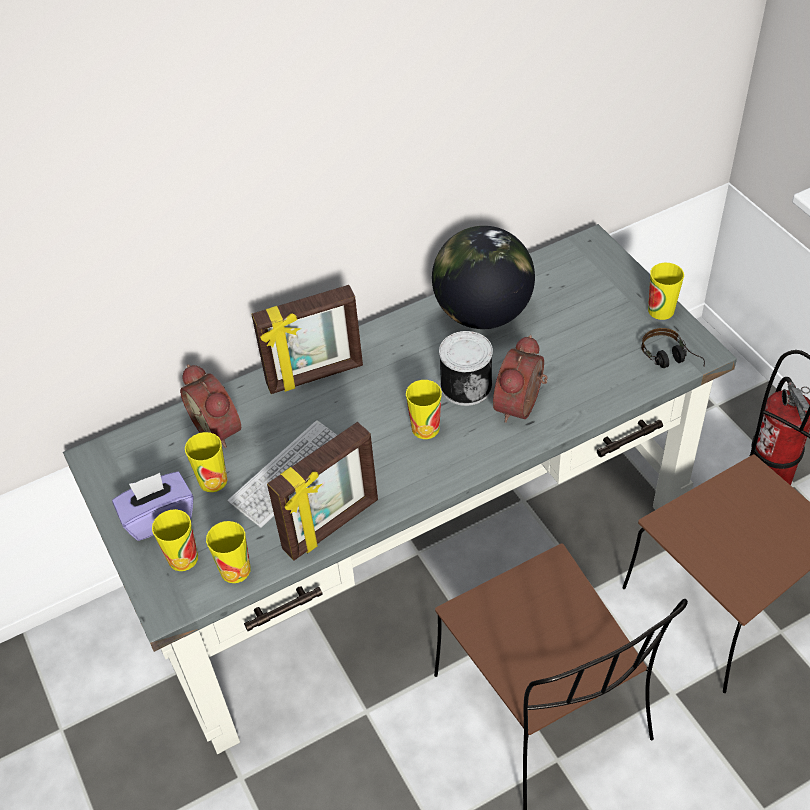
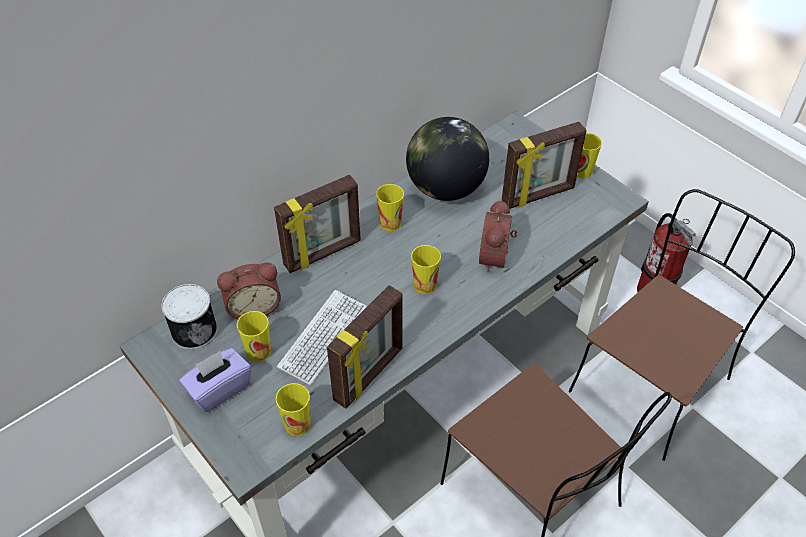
camera: 15 degrees left, 0 degrees up
cup [152,509,198,571] -> cup moved to [376,184,404,231]
alarm clock [180,364,241,448] -> alarm clock turned 60 degrees counterclockwise [217,263,281,319]
can [439,331,493,406] -> can moved to [161,284,218,350]
headphones [641,328,705,368] -> none
none -> picture frame [502,122,587,209]

